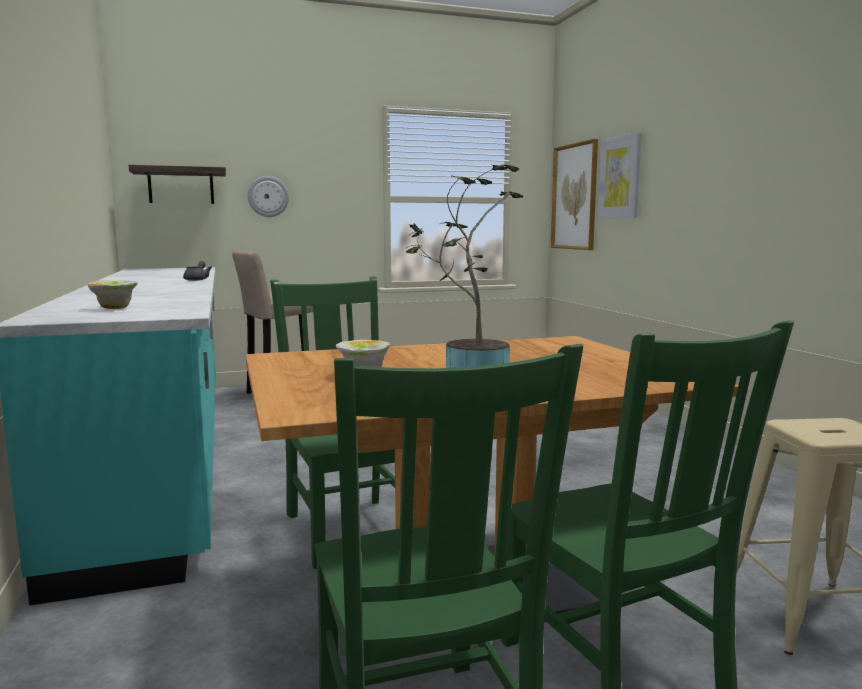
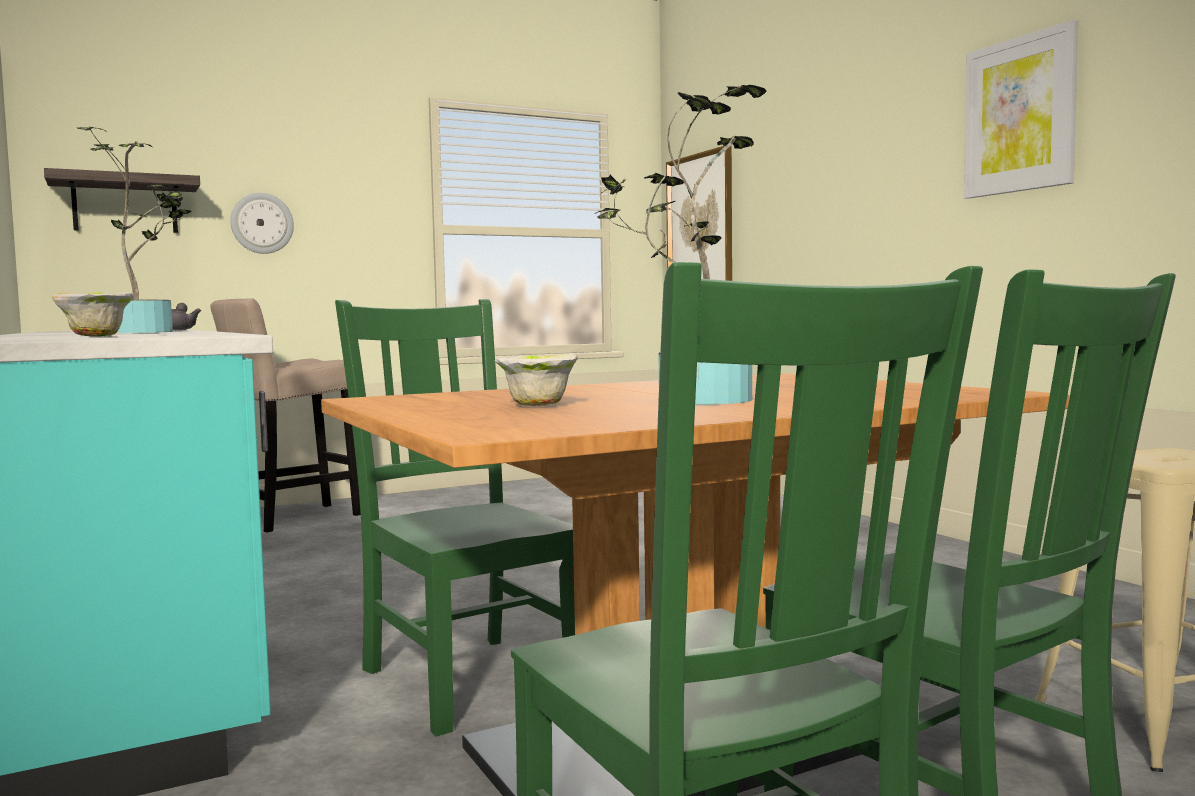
camera: 10 degrees left, 5 degrees down
picture [597,132,642,219] -> picture moved to [964,20,1078,199]
none -> potted plant [77,126,192,333]

